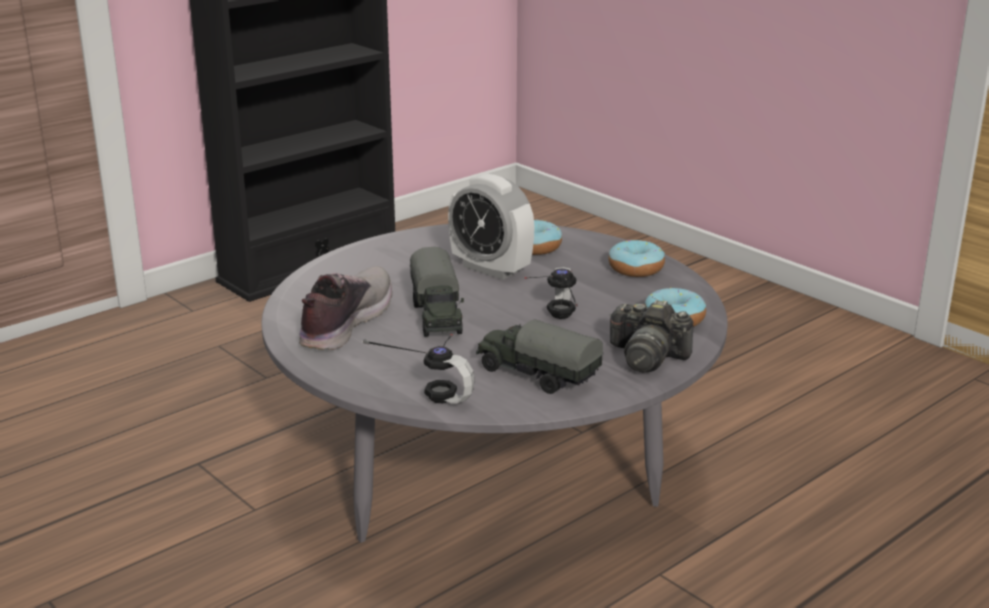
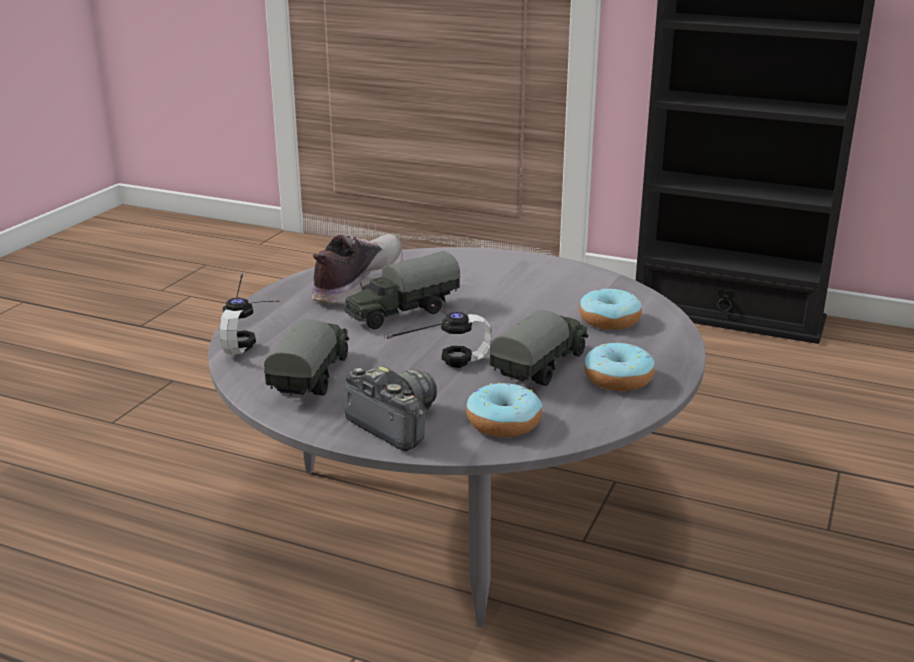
camera: 65 degrees right, 0 degrees up
shoe [299,266,392,350] -> shoe turned 60 degrees counterclockwise [312,234,403,305]
alarm clock [448,173,535,280] -> none
camera [609,299,693,373] -> camera turned 135 degrees clockwise [345,366,437,451]
none -> toy truck [489,310,588,386]

